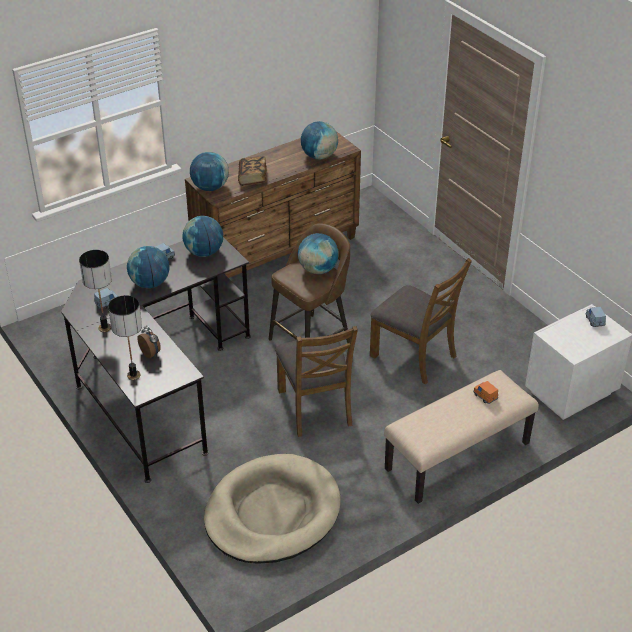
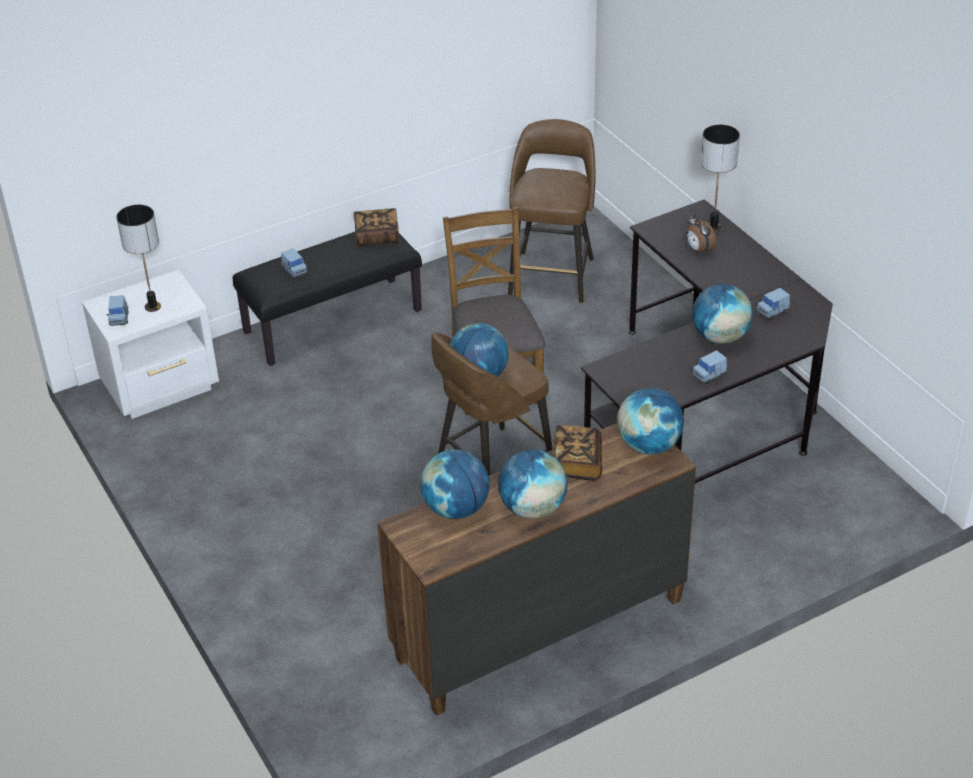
camera: 175 degrees left, 0 degrees up
table lamp [79,250,112,332] -> table lamp moved to [116,205,161,312]
globe [182,216,223,257] -> globe moved to [498,449,567,519]
beige dog bed [204,454,341,564] -> brown stool [508,119,595,303]
brown chair [370,258,472,384] -> none
beige bench [384,370,539,504] -> black bench [233,232,422,366]
orange toy car [473,381,498,404] -> blue toy car [281,248,308,278]
none -> book [354,208,399,246]

